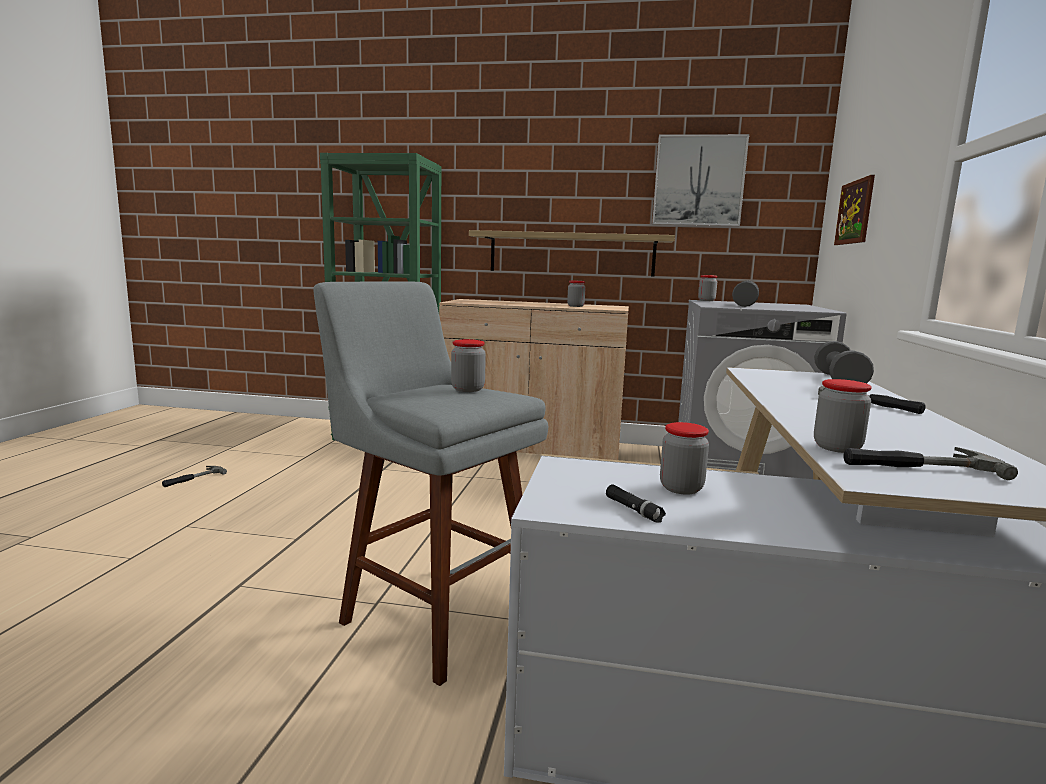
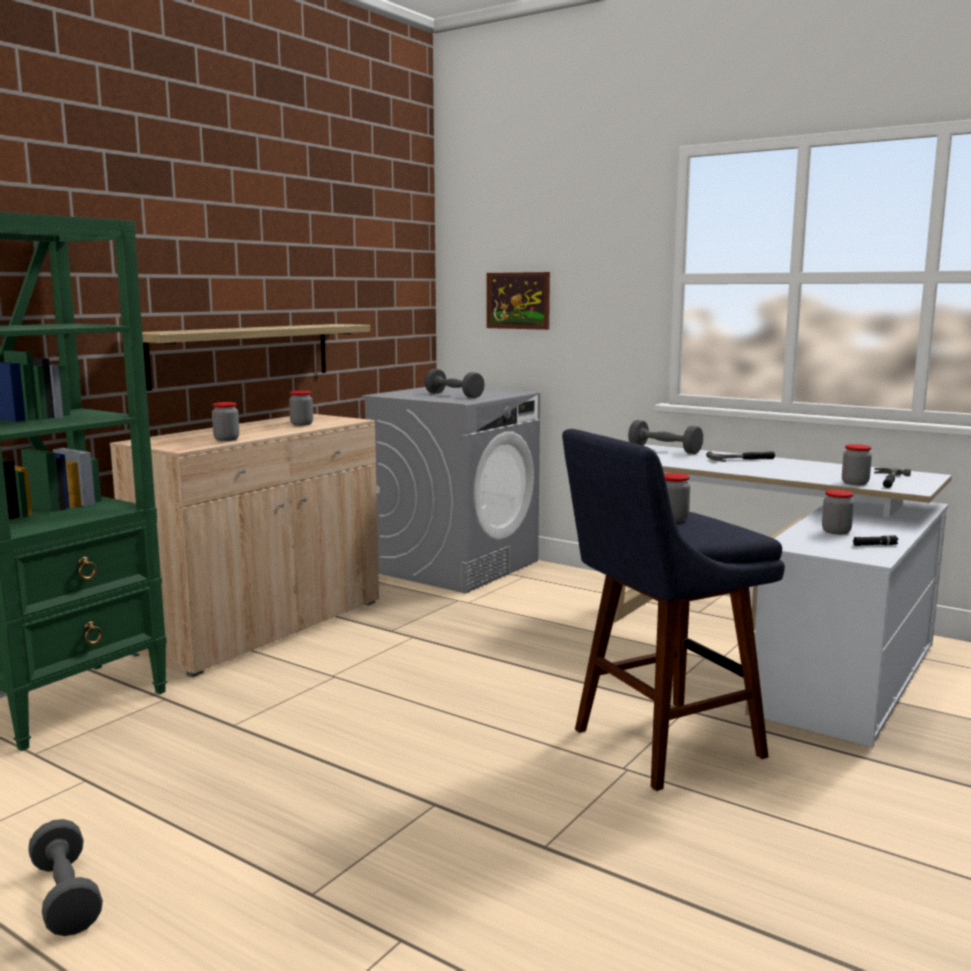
camera: 65 degrees left, 0 degrees up
hammer [162,466,227,487] -> grey dumbbell [28,819,103,936]
grey stool [313,281,548,686] -> blue stool [562,429,785,791]
picture [652,134,749,226] -> none
jar [698,275,717,301] -> jar moved to [212,402,239,441]

